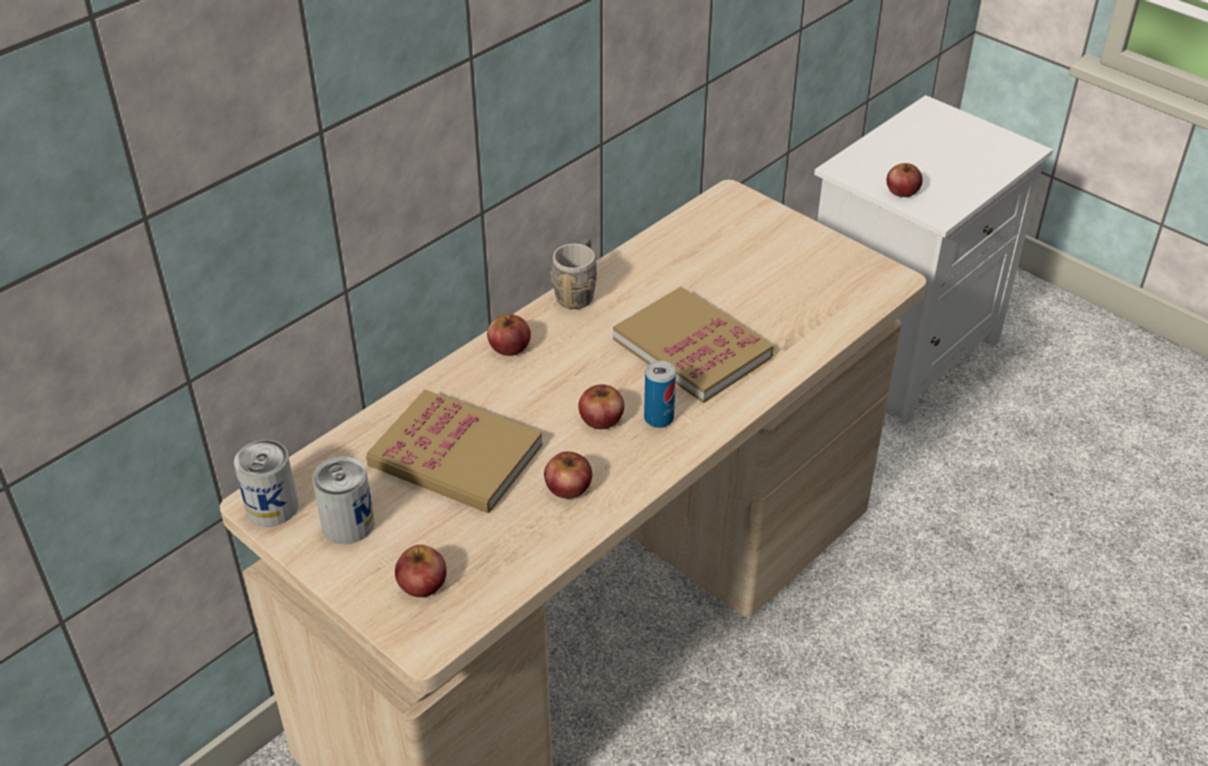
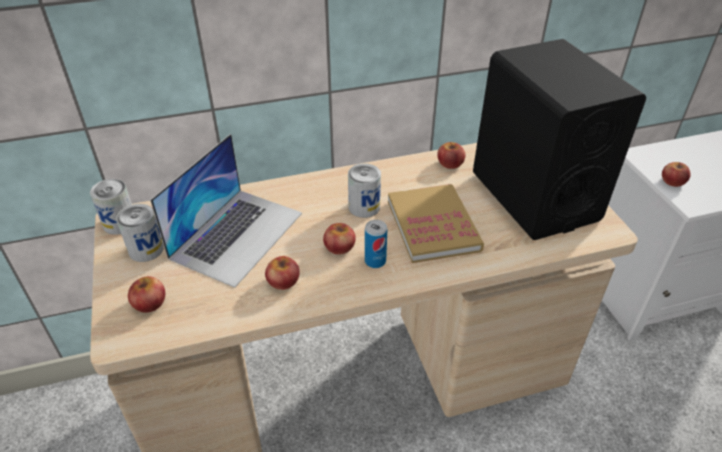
camera: 30 degrees right, 0 degrees up
book [366,389,542,513] -> laptop [150,134,302,288]
apple [487,314,531,356] -> apple moved to [437,142,465,169]
grey mug [550,239,597,309] -> none
none -> can [348,163,381,218]
none -> black speaker [473,39,646,240]

